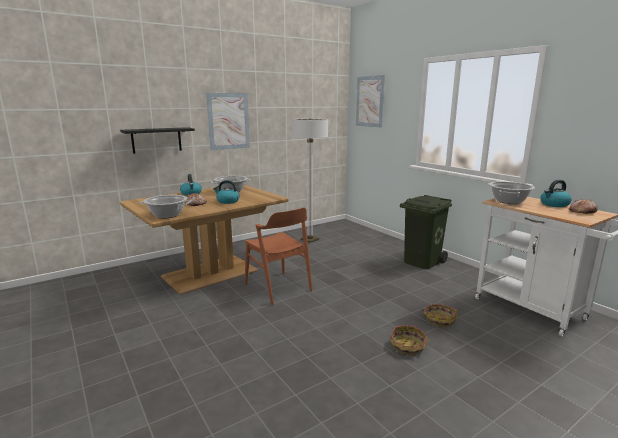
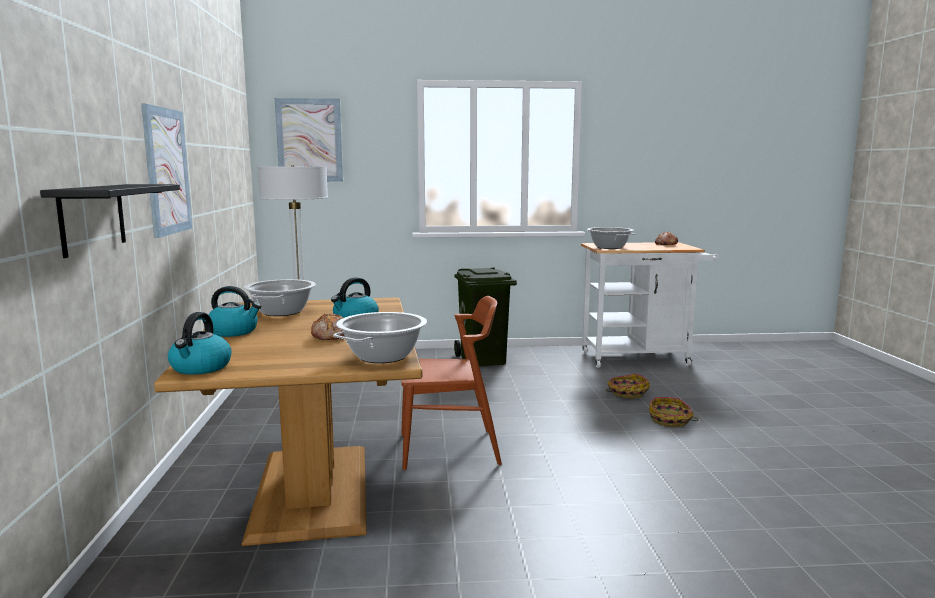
camera: 60 degrees left, 5 degrees down
kettle [540,180,572,207] -> kettle moved to [168,312,232,375]

